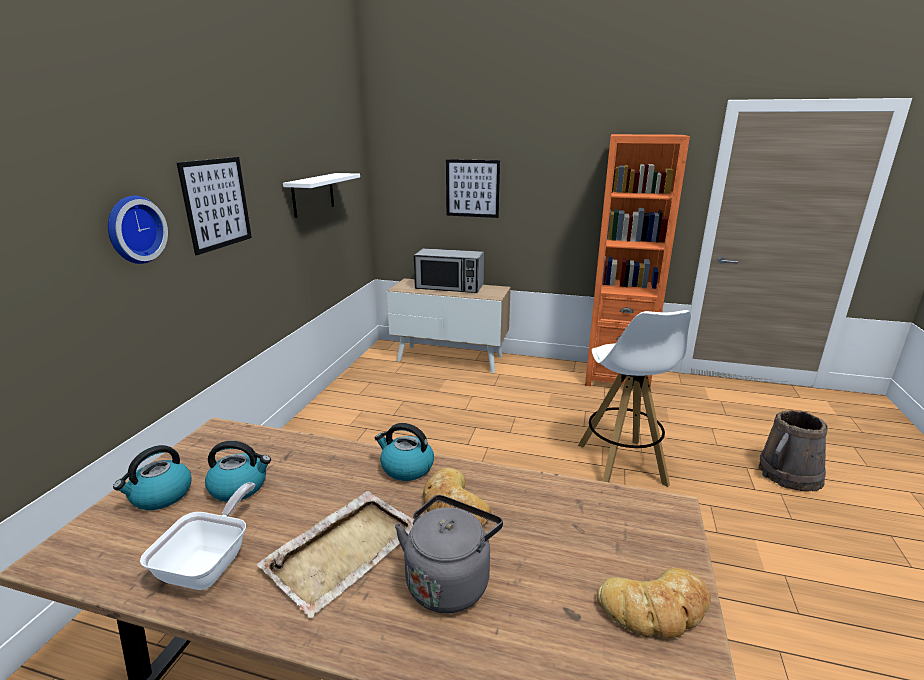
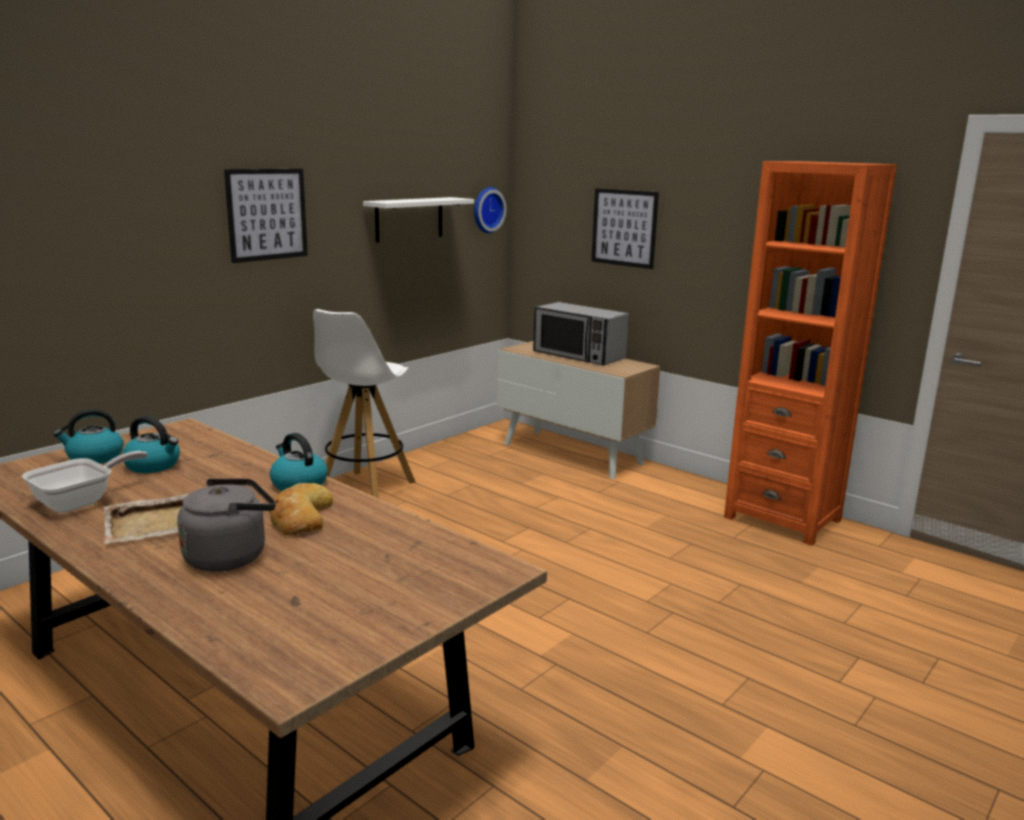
camera: 25 degrees right, 5 degrees down
wall clock [108,196,168,264] -> wall clock moved to [474,187,506,233]
white stool [578,310,691,487] -> white stool moved to [313,309,416,498]
bread [597,568,711,638] -> none
brown bucket [758,410,828,492] -> none

